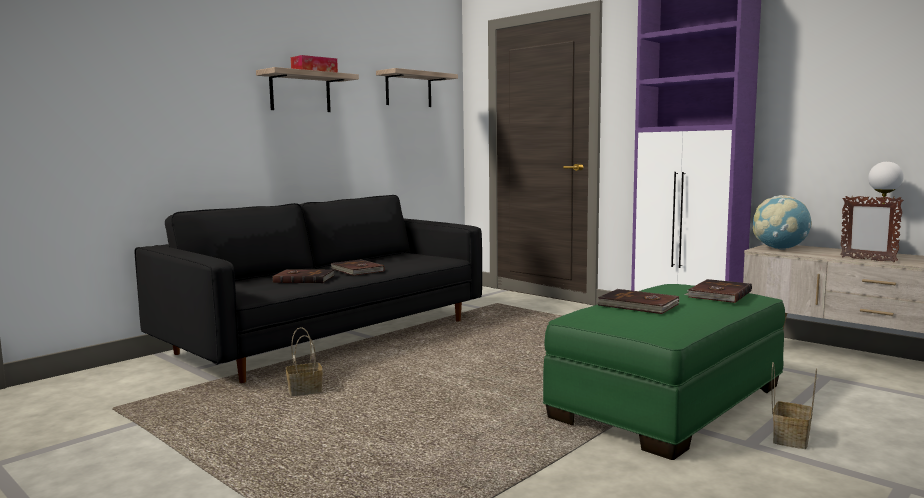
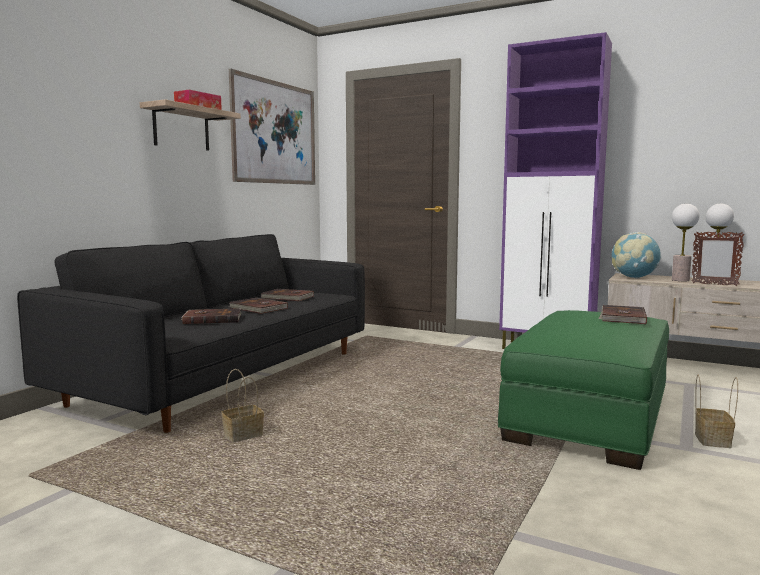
camera: 15 degrees left, 0 degrees up
shelf [376,68,458,107] -> picture [229,68,315,185]
brown book [597,289,680,314] -> brown book moved to [261,289,314,301]
none -> table lamp [672,204,700,281]

